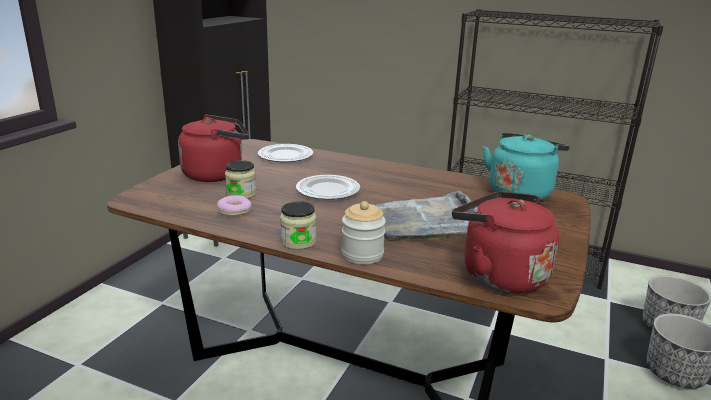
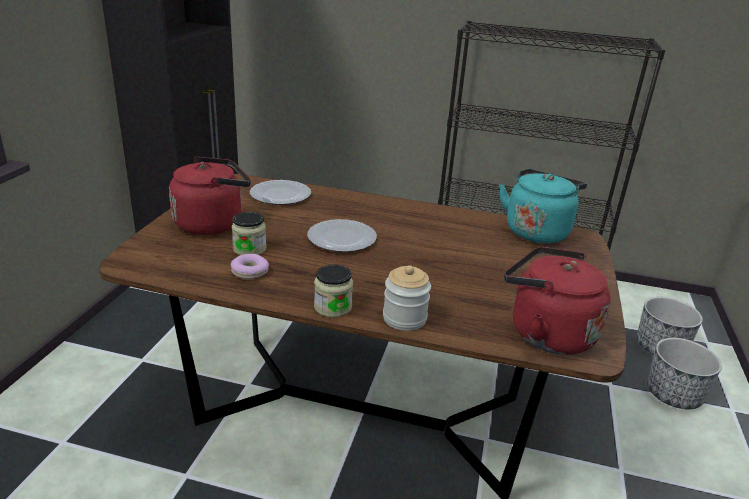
camera: 10 degrees left, 5 degrees up
grey tray [372,191,478,242] -> none

